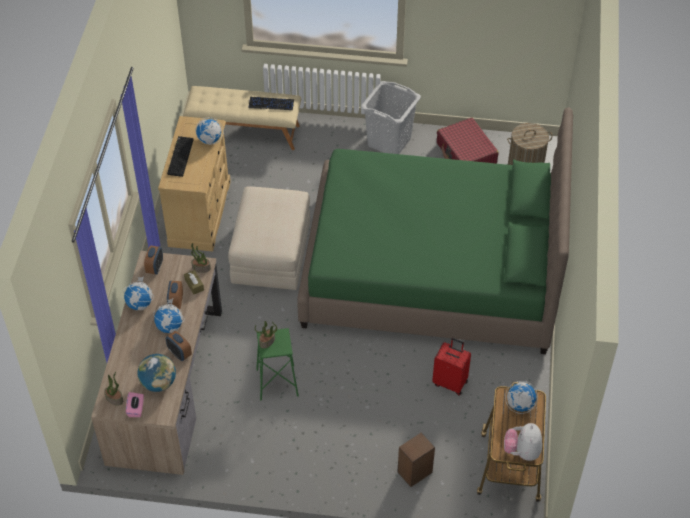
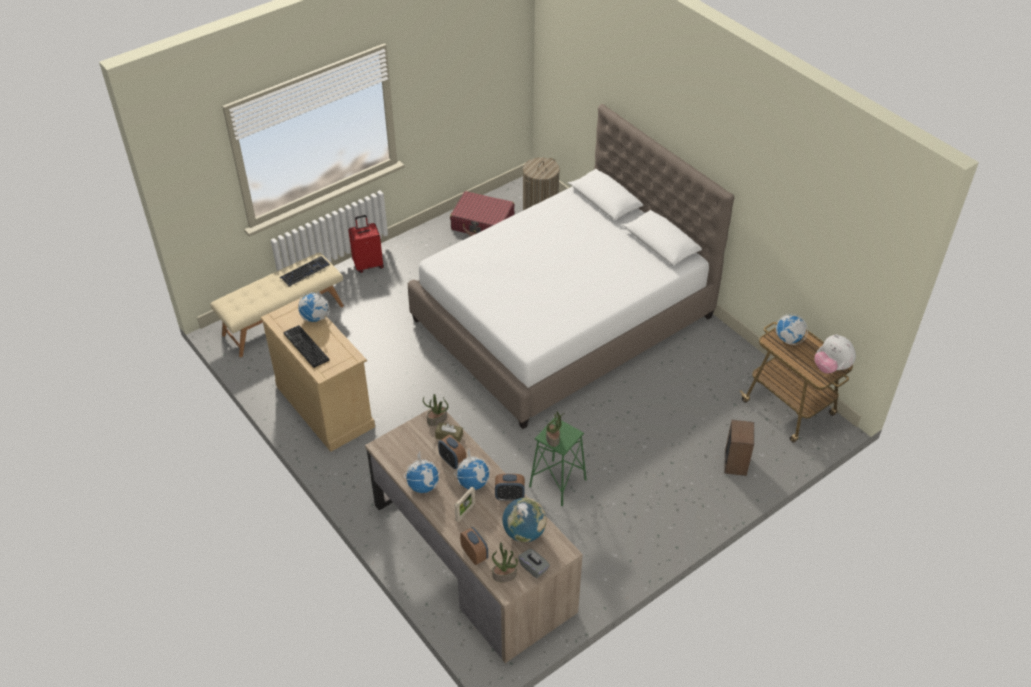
camera: 45 degrees left, 5 degrees down
pink tissue box [126,392,144,417] -> grey tissue box [518,548,550,578]
alarm clock [144,245,163,275] -> alarm clock moved to [460,527,488,565]
beige ottoman [228,186,310,290] -> none
green bed [297,107,573,354] -> white bed [408,104,734,429]
grey laundry basket [361,81,421,154] -> none
red suitcase [432,338,471,395] -> red suitcase moved to [349,215,384,273]
none -> picture frame [455,486,475,522]

